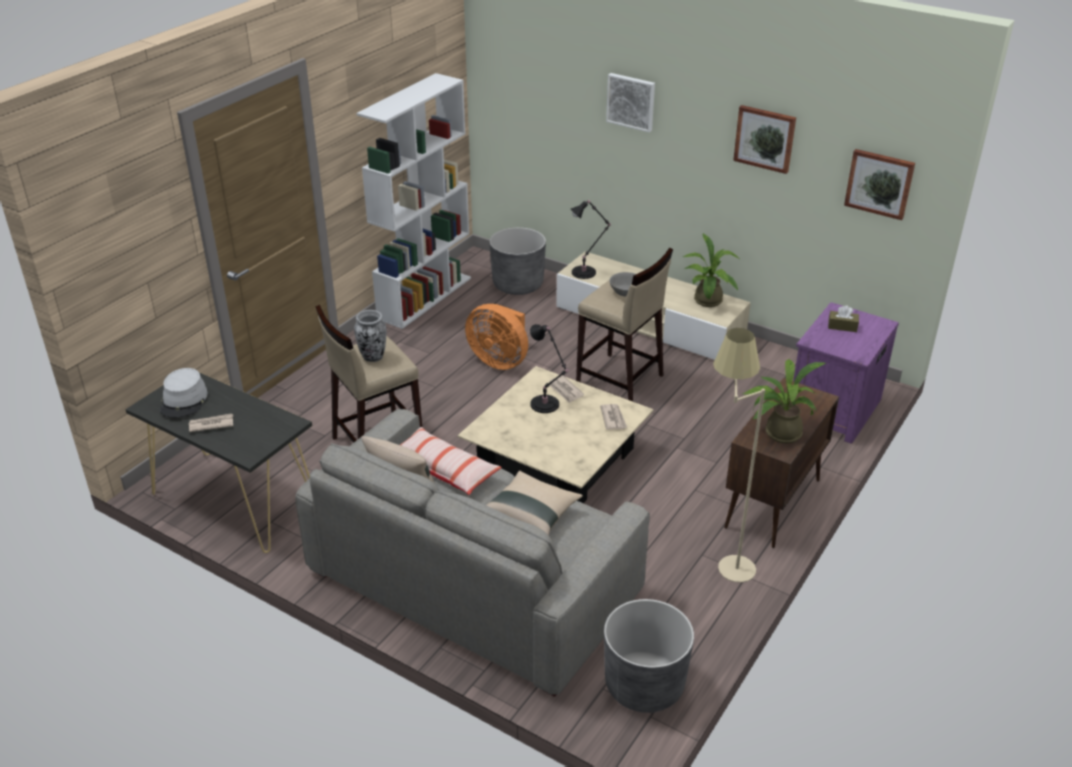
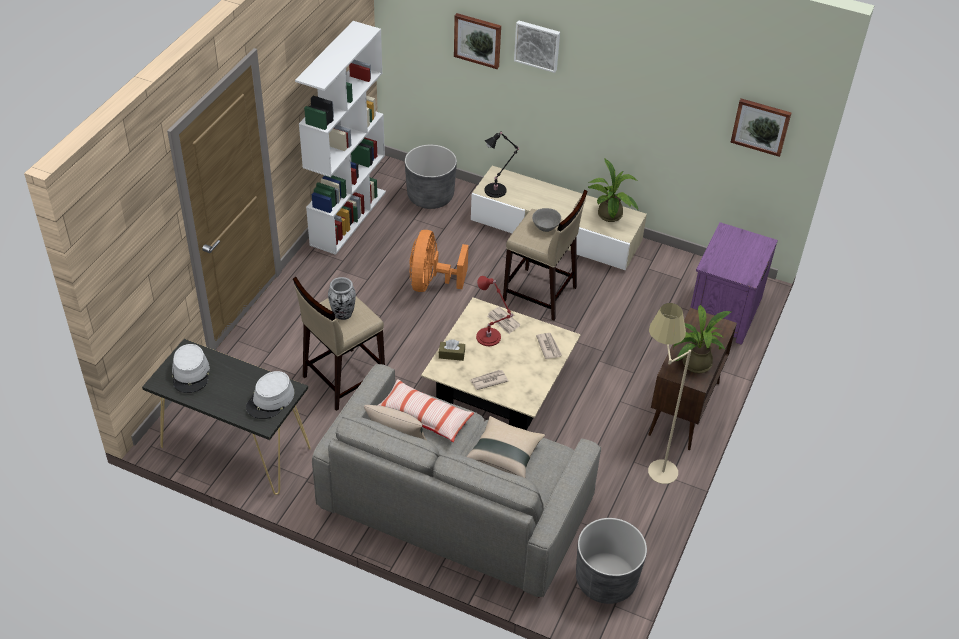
camera: 10 degrees left, 10 degrees up
newspaper [189,414,233,432] -> newspaper moved to [470,370,508,390]
orange fan [465,304,528,370] -> orange fan turned 75 degrees clockwise [409,230,468,292]
black table lamp [530,324,570,413] -> red table lamp [476,276,513,346]
picture [733,105,796,174] -> picture moved to [454,13,501,69]
brown tissue box [828,305,859,332] -> brown tissue box moved to [439,339,465,361]
none -> grey hat [246,371,294,419]

